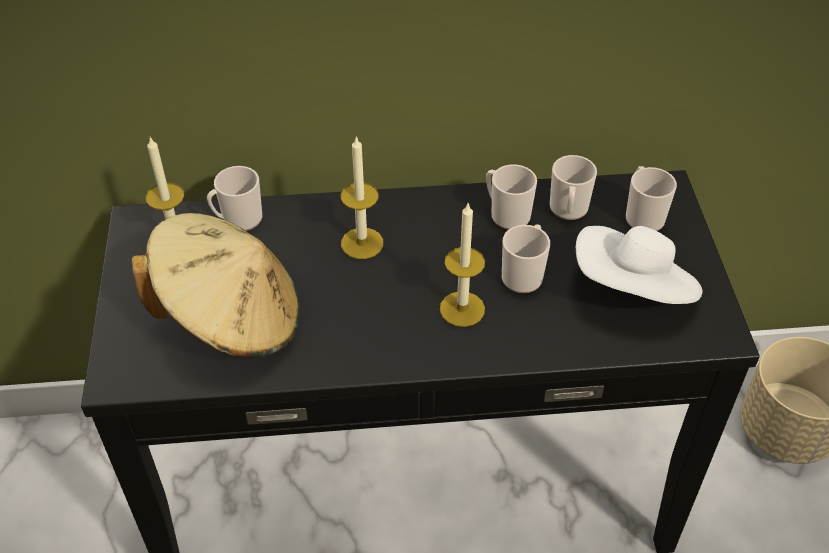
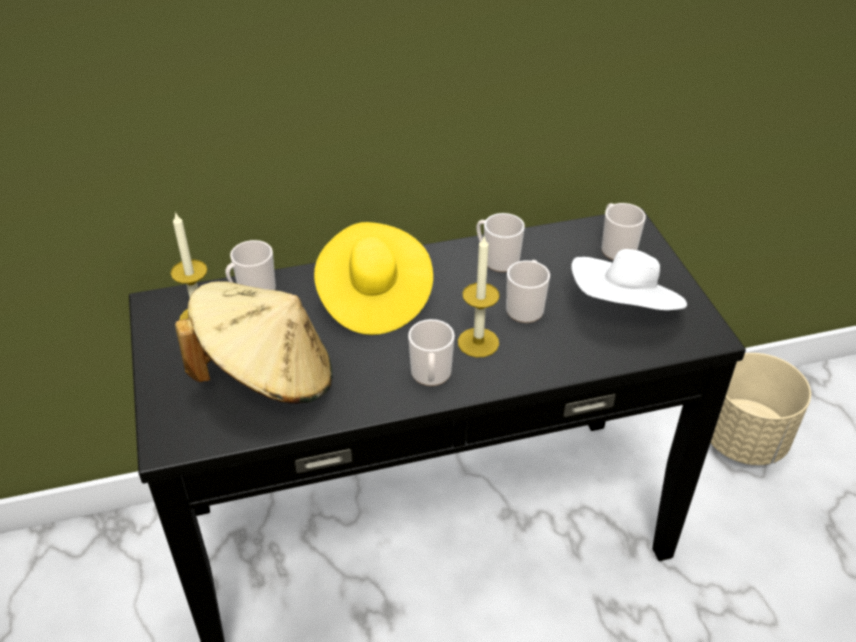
camera: 10 degrees left, 5 degrees down
candle [341,136,383,259] -> yellow hat [314,222,433,335]
mug [550,155,597,220] -> mug moved to [408,319,455,386]

